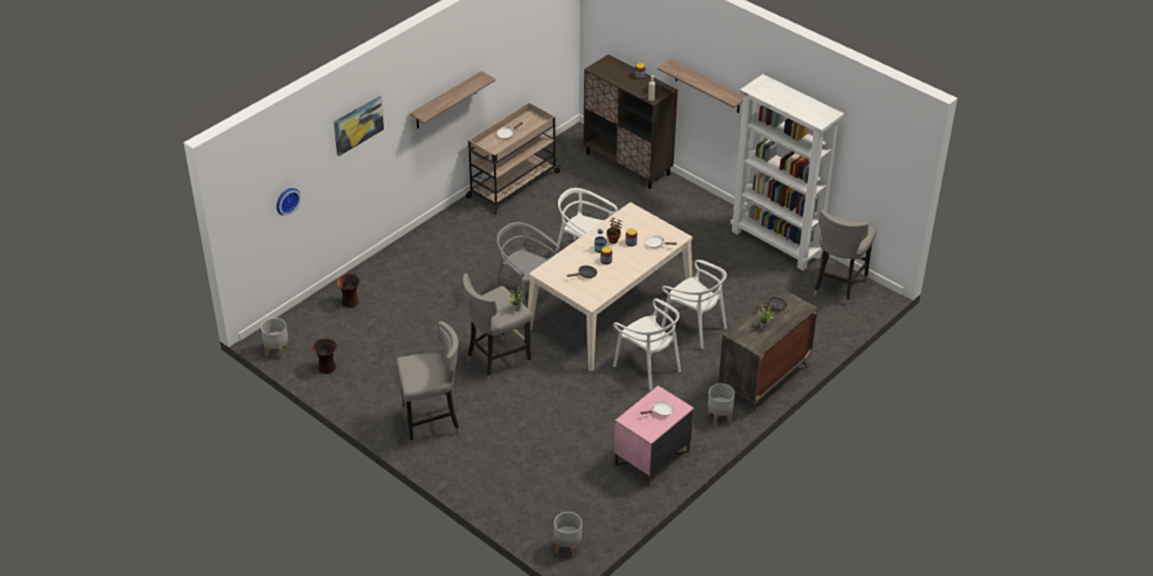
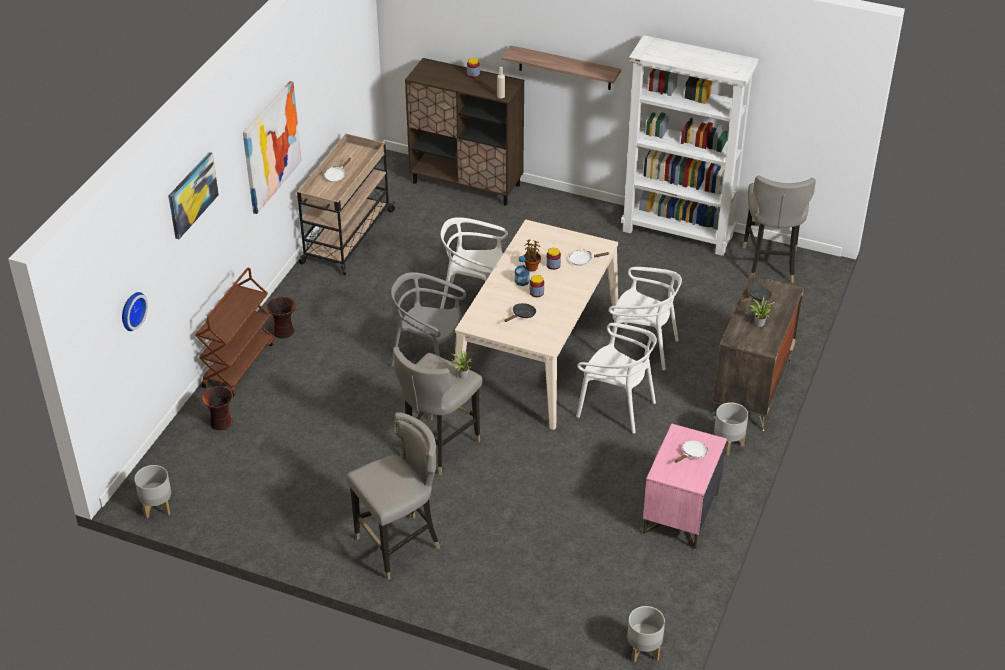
camera: 20 degrees left, 0 degrees up
vase [312,338,337,374] -> vase moved to [267,297,296,339]
shelf [410,71,496,129] -> picture [243,81,302,214]
none -> brown cart [195,268,274,396]

